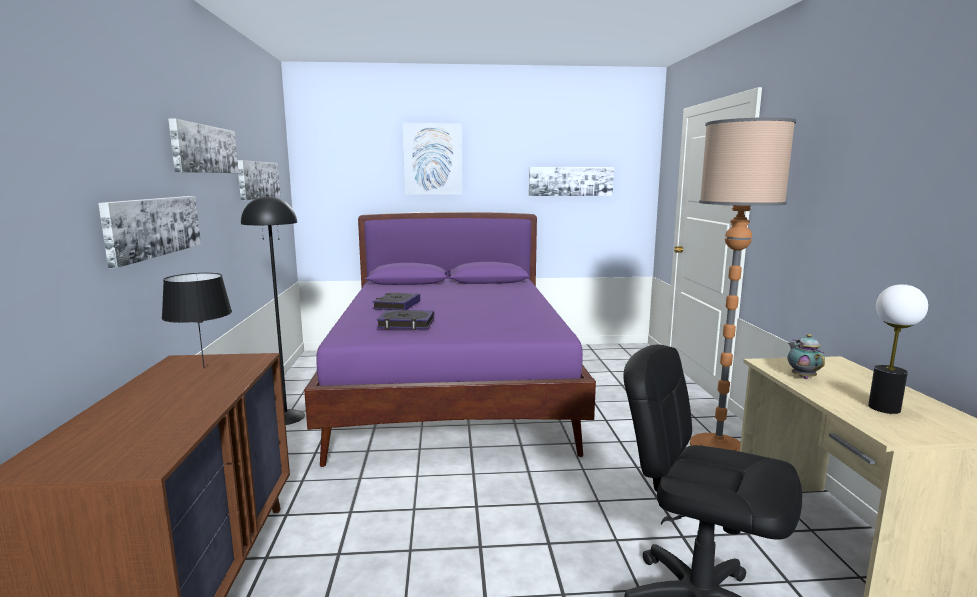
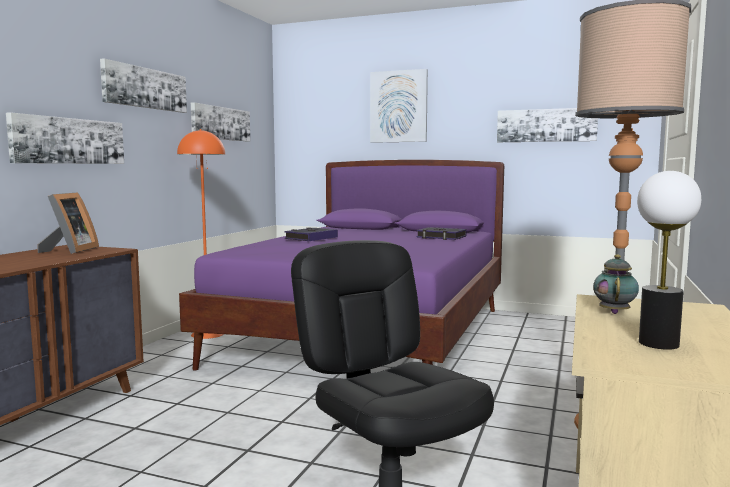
camera: 25 degrees right, 5 degrees down
black table lamp [162,273,232,369] -> picture frame [37,192,99,254]
black floor lamp [241,195,305,425] -> orange floor lamp [177,129,225,339]
book [377,310,434,330] -> book moved to [417,227,467,240]

